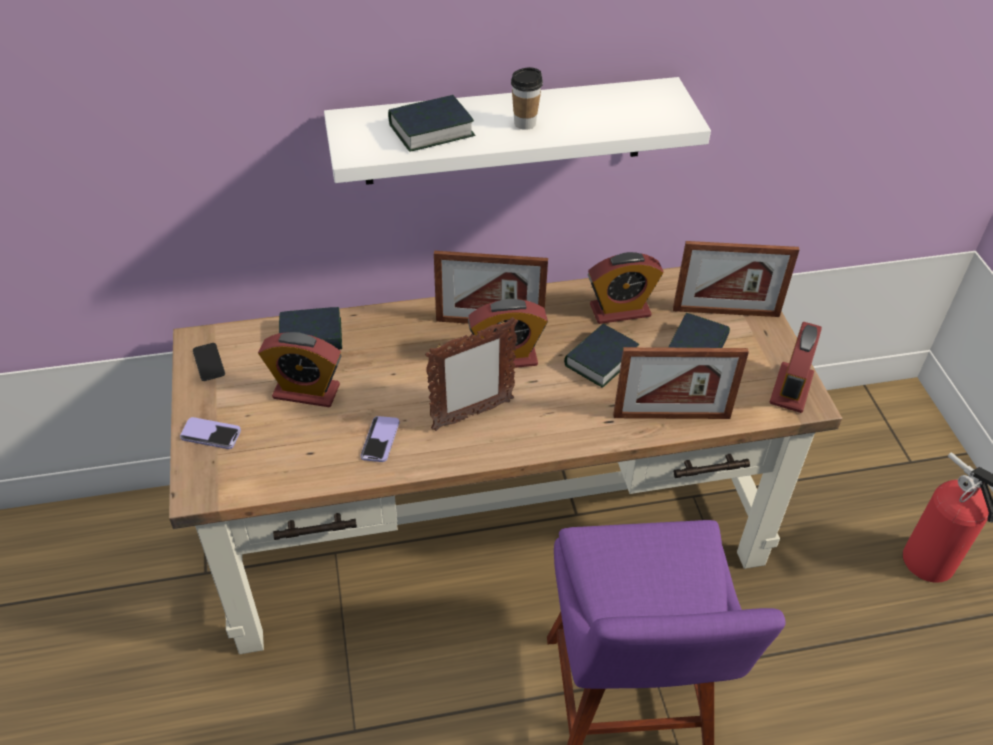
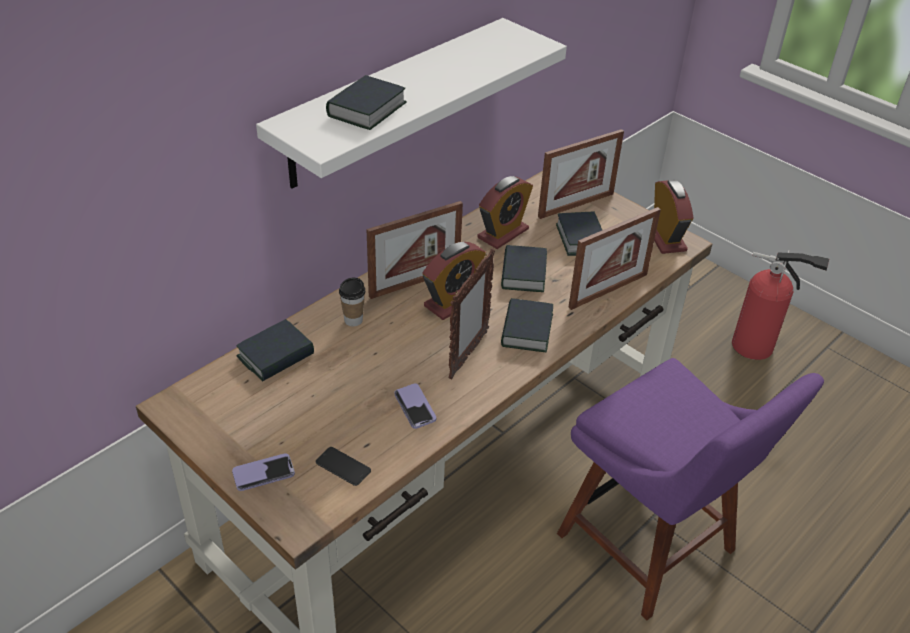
camera: 35 degrees left, 5 degrees down
phone [193,343,225,381] -> phone moved to [315,447,371,486]
alarm clock [258,332,341,407] -> none
cup [511,67,543,130] -> cup moved to [339,278,365,326]
none -> book [501,298,553,352]

